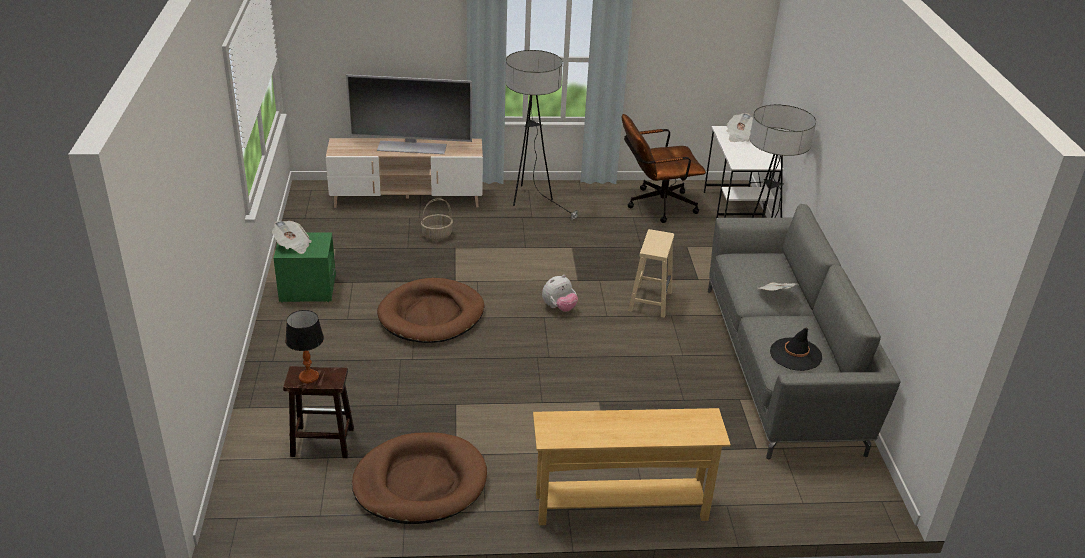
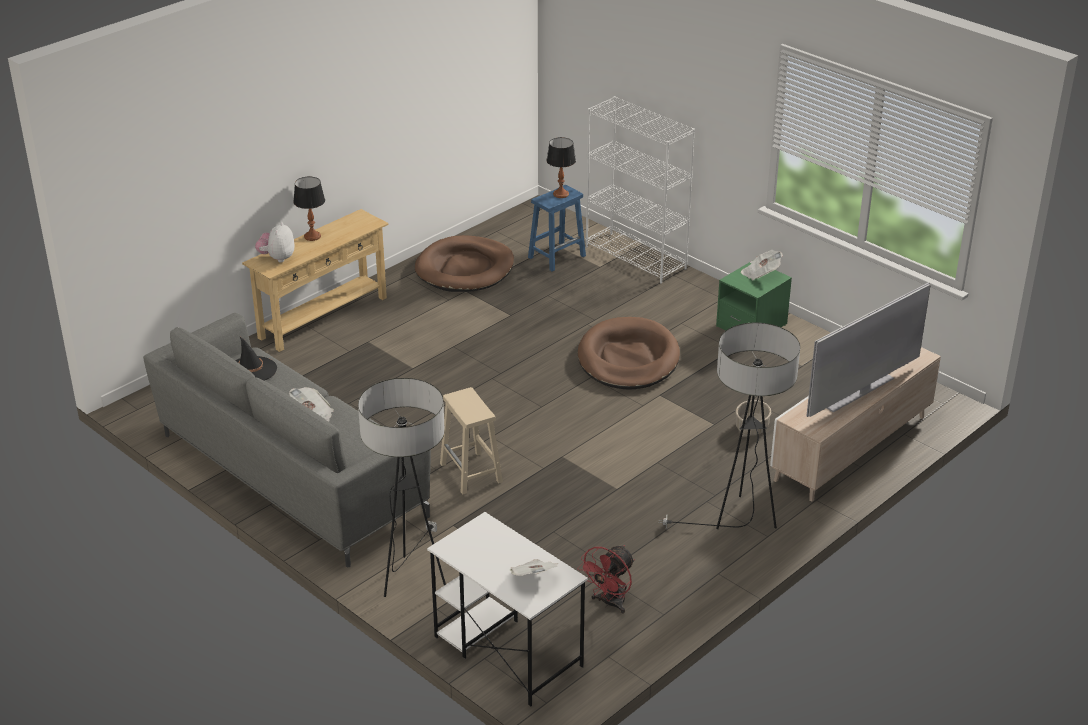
camera: 140 degrees right, 0 degrees up
brown stool [283,366,354,458] -> blue stool [528,185,586,271]
plush toy [542,275,578,312] -> plush toy moved to [255,222,294,262]
brown office chair [622,114,706,223] -> red fan [577,545,635,614]
none -> table lamp [293,177,325,241]
none -> white bookcase [585,96,695,284]

